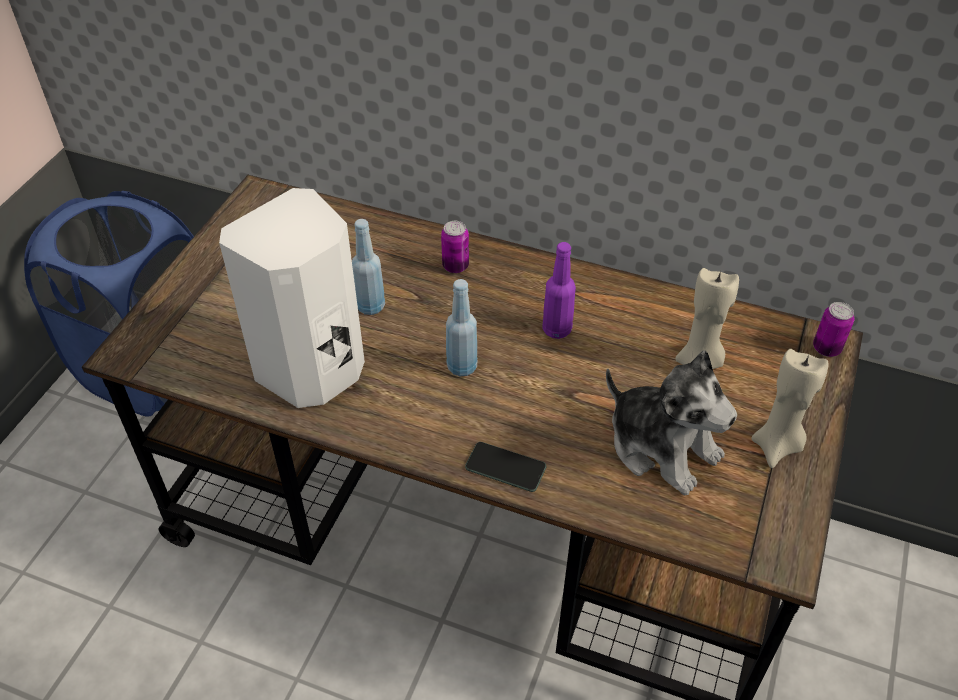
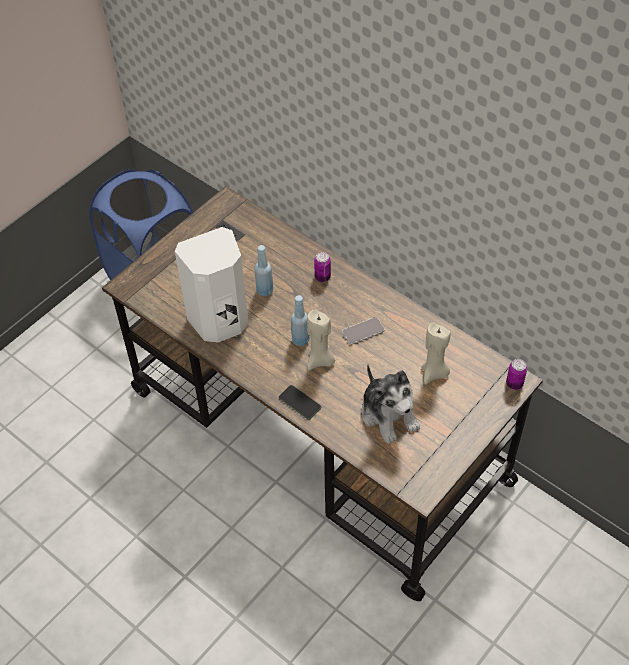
camera: 20 degrees right, 5 degrees up
purple bottle [542,242,576,339] -> phone [342,317,384,345]
beige candle [752,349,829,468] -> beige candle moved to [307,309,335,371]

